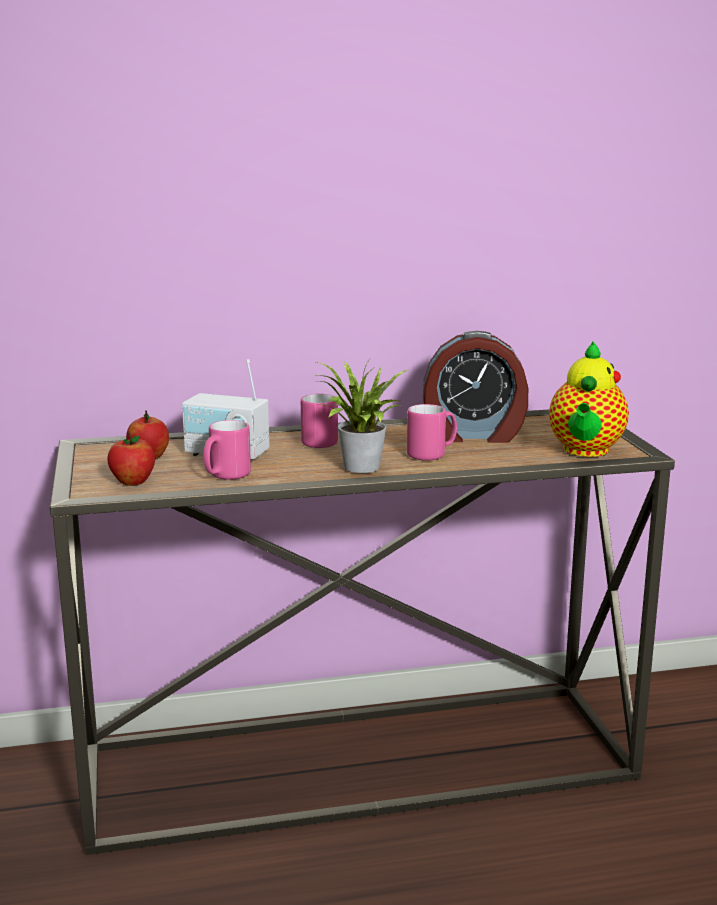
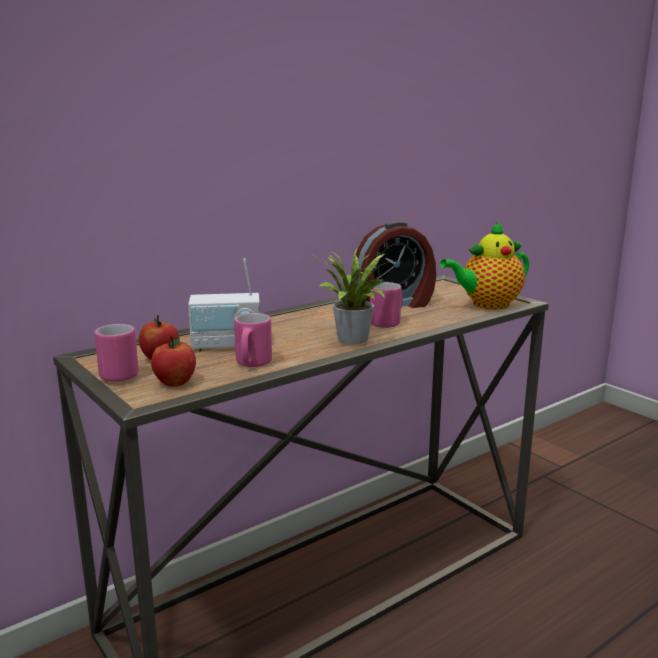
camera: 25 degrees left, 0 degrees up
pink mug [301,394,338,448] -> pink mug moved to [94,324,139,382]
teapot [549,341,629,457] -> teapot turned 75 degrees clockwise [440,221,529,310]

